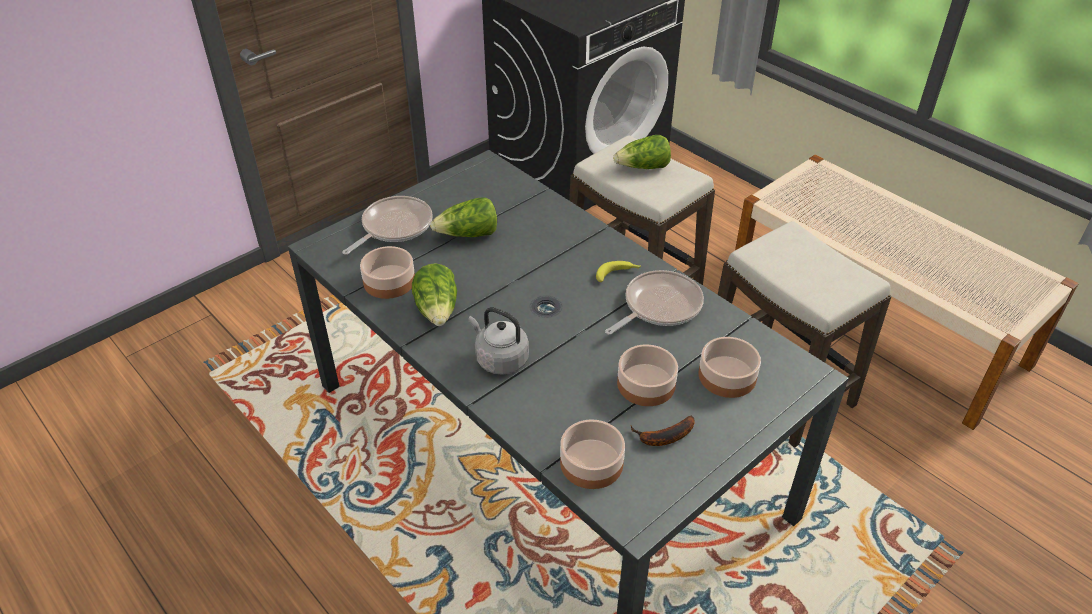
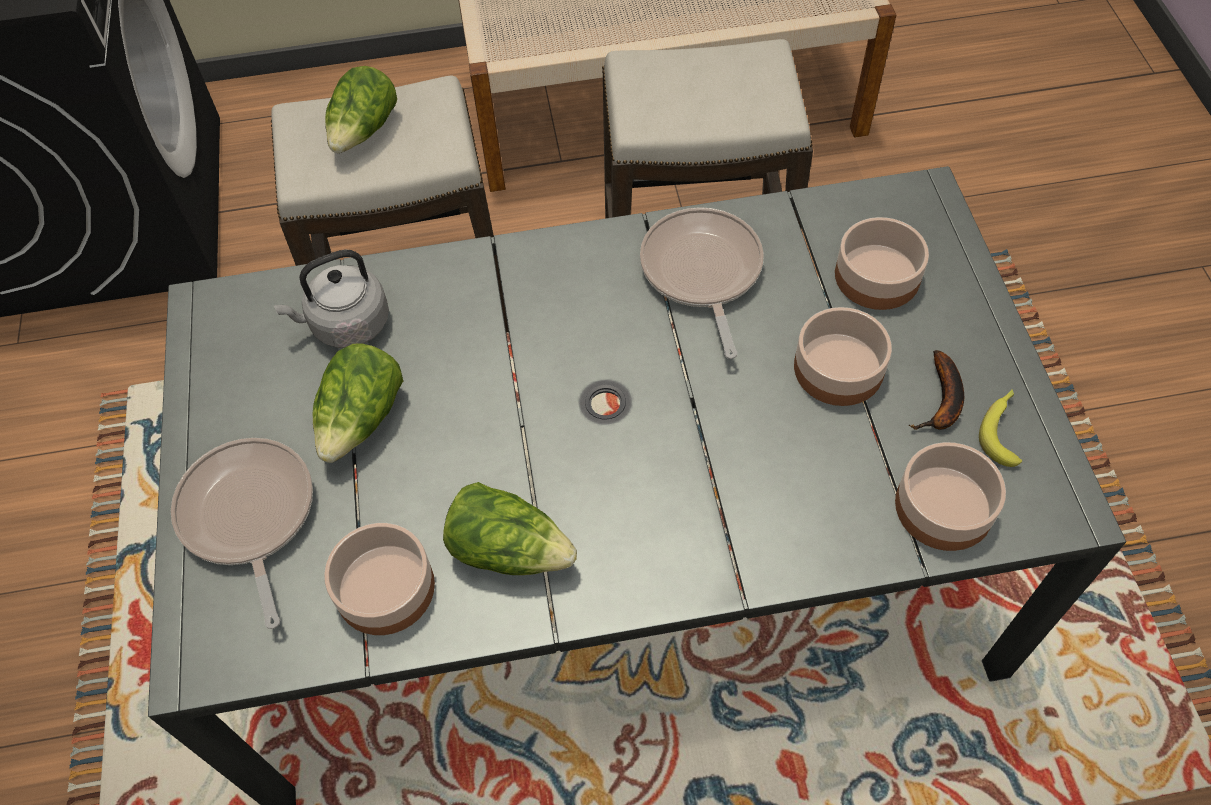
camera: 55 degrees left, 15 degrees up
grey kettle [468,307,529,374] -> grey kettle moved to [274,250,389,348]
banana [596,261,641,282] -> banana moved to [979,389,1022,467]

